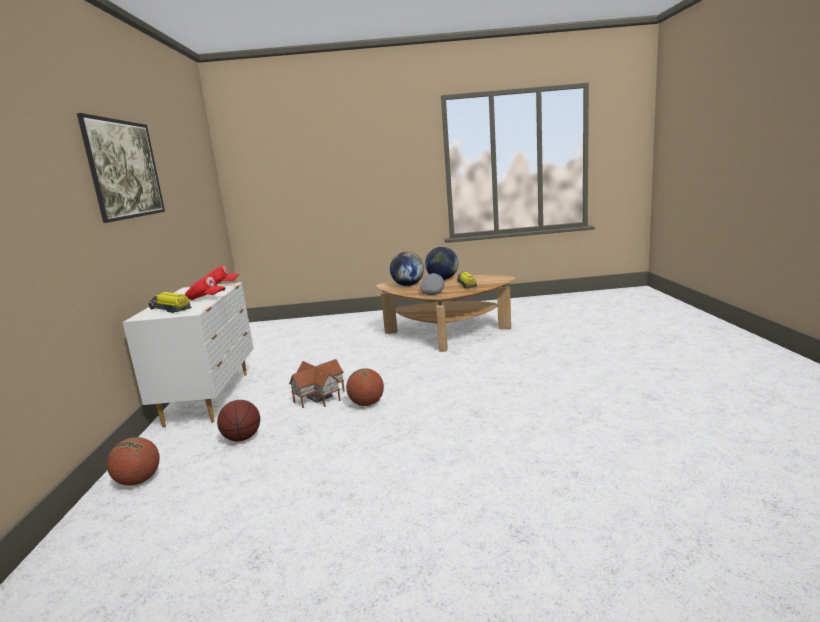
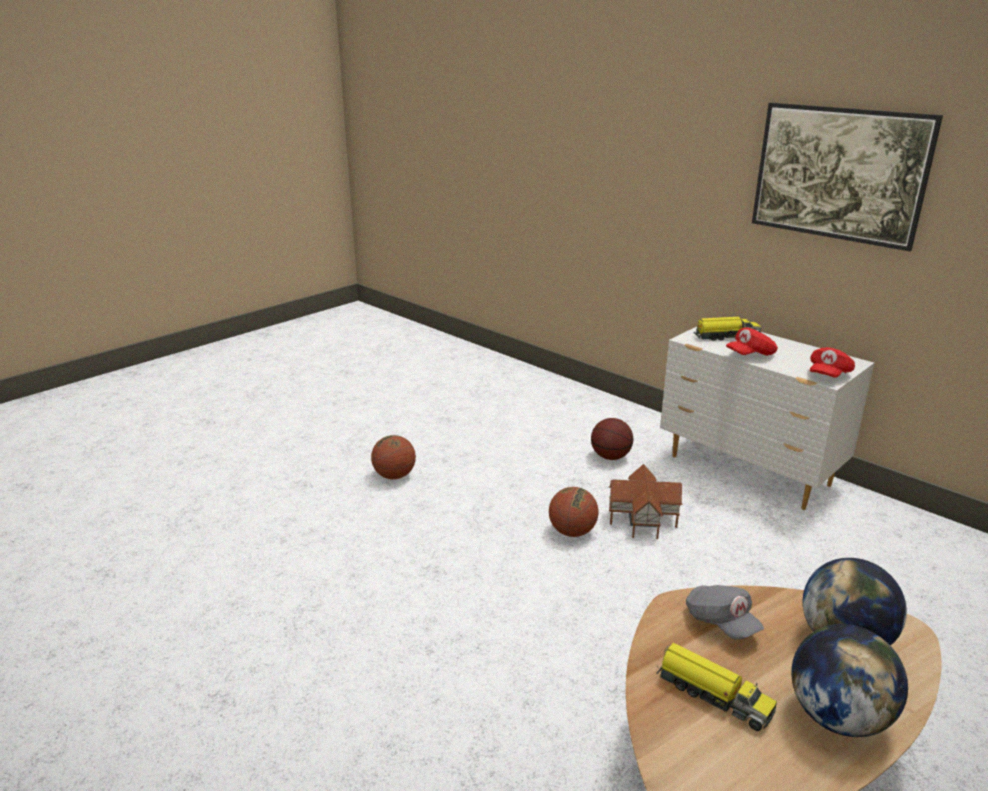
camera: 135 degrees right, 10 degrees up
basketball [107,437,160,486] -> basketball moved to [371,435,416,479]

